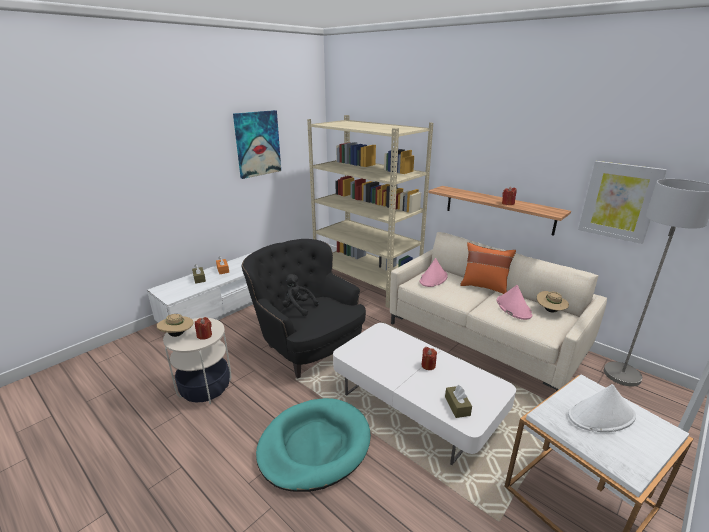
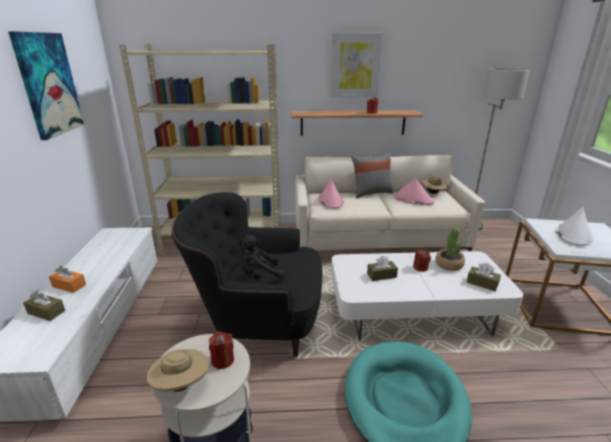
camera: 45 degrees left, 0 degrees up
orange pillow [460,242,516,294] -> grey pillow [351,152,393,199]
picture [578,161,667,244] -> picture moved to [331,33,383,98]
none -> brown tissue box [367,256,398,281]
none -> potted plant [436,227,465,271]

